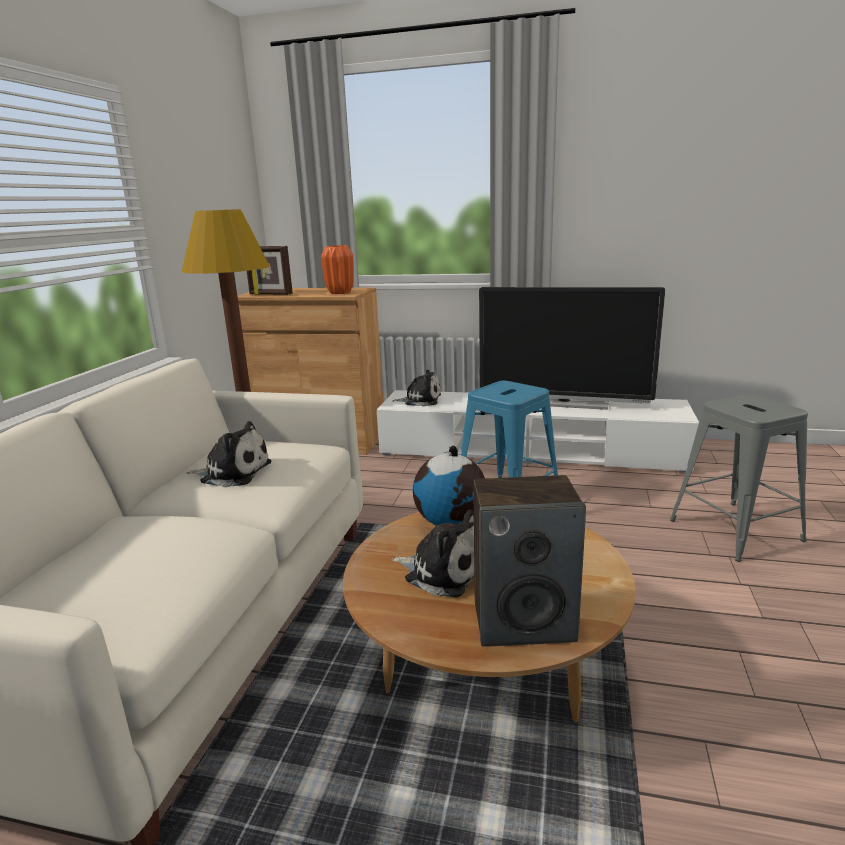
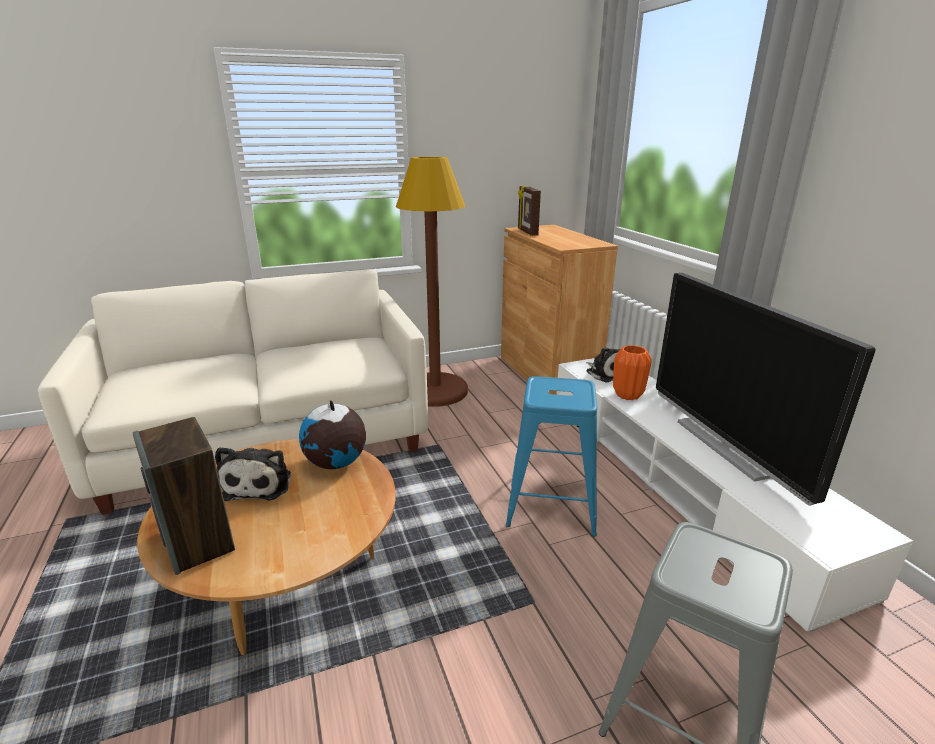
camera: 55 degrees right, 5 degrees up
plush toy [187,421,272,487] -> none
orange vase [321,245,354,294] -> orange vase moved to [613,345,652,400]

